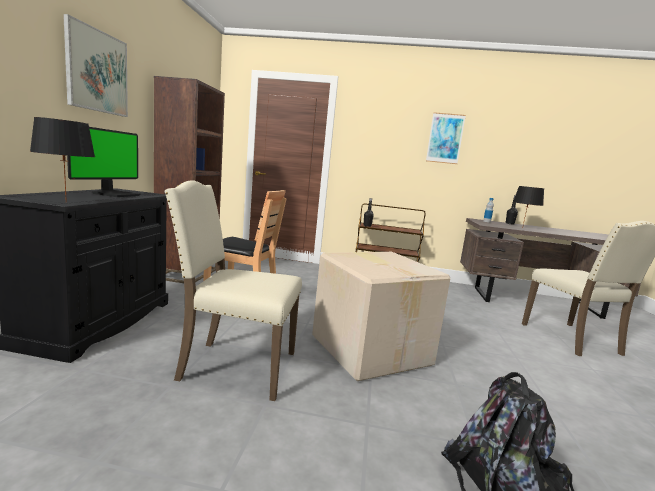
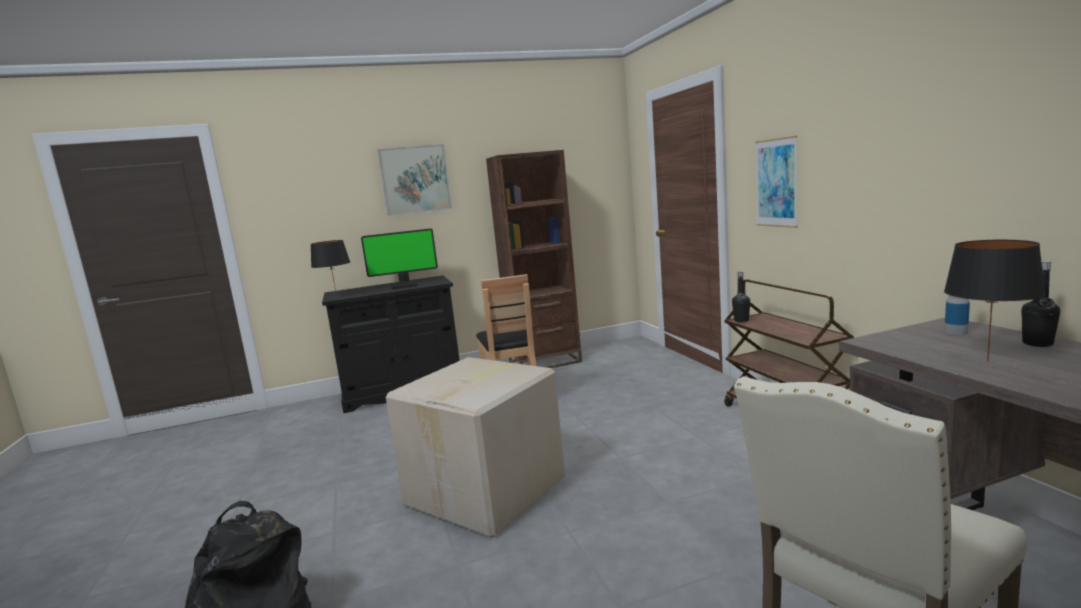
camera: 65 degrees right, 0 degrees up
beige chair [165,180,302,401] -> none
picture [426,112,466,164] -> picture moved to [755,136,798,228]

